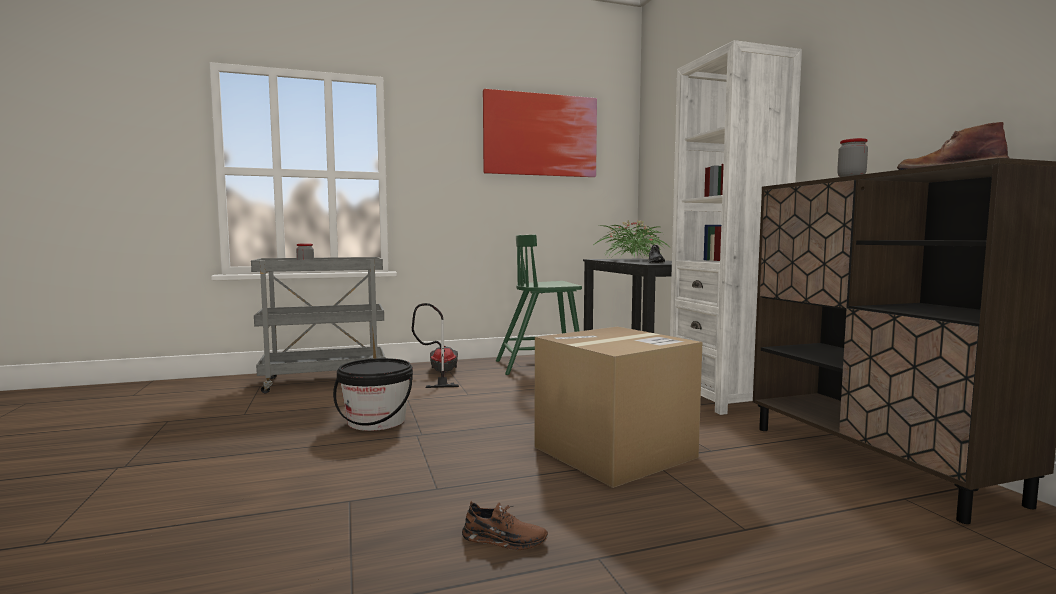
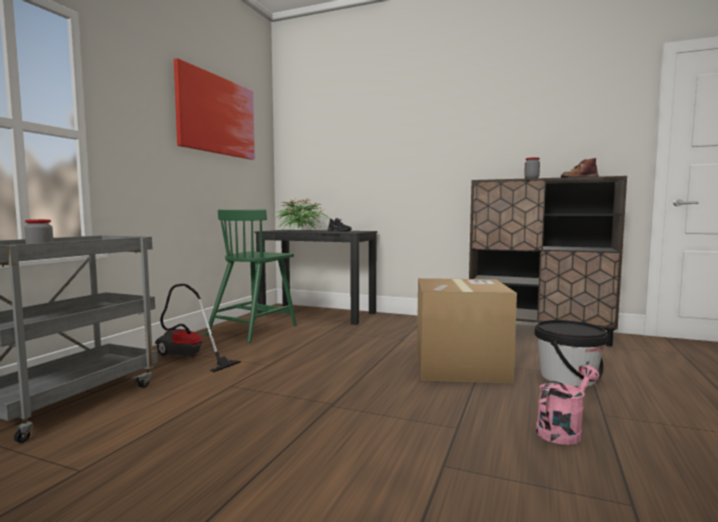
camera: 50 degrees left, 0 degrees up
black bucket [333,358,413,431] -> black bucket moved to [535,320,608,387]
brown shoe [462,501,548,550] -> pink watering can [536,365,600,445]
white bookcase [670,40,802,415] -> none

